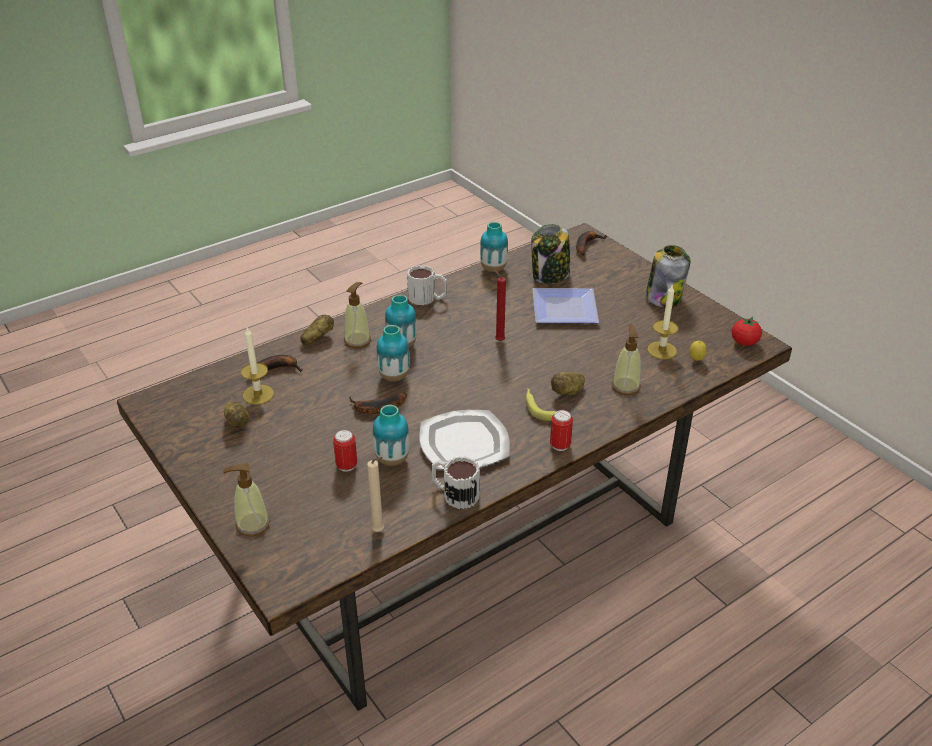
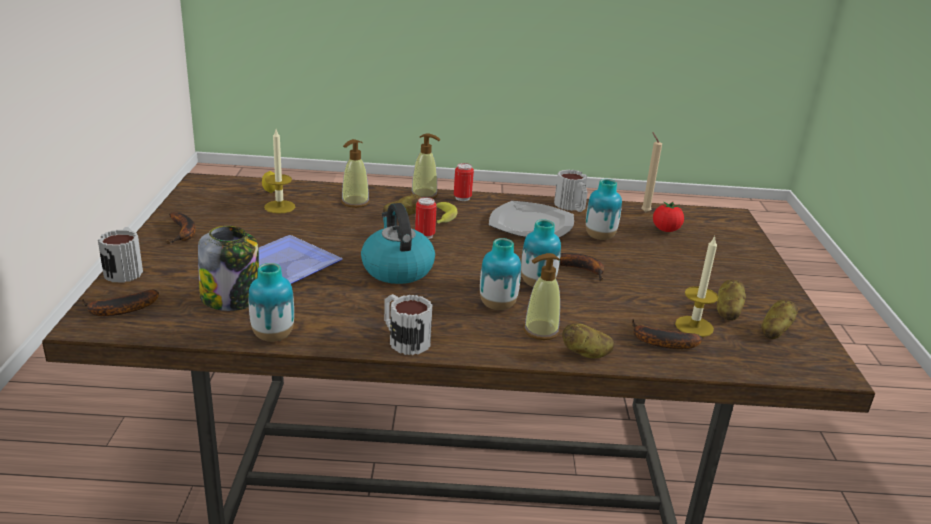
camera: 145 degrees left, 10 degrees down
soap dispenser [223,463,270,536] -> soap dispenser moved to [411,133,441,199]
can [333,430,357,472] -> can moved to [415,197,437,239]
red candle [494,270,506,341] -> kettle [361,203,435,284]
jar [646,245,690,307] -> banana [165,212,196,244]
tomato [732,317,762,346] -> tomato moved to [653,201,684,232]
none -> mug [98,227,143,282]
none -> potato [761,300,798,339]

